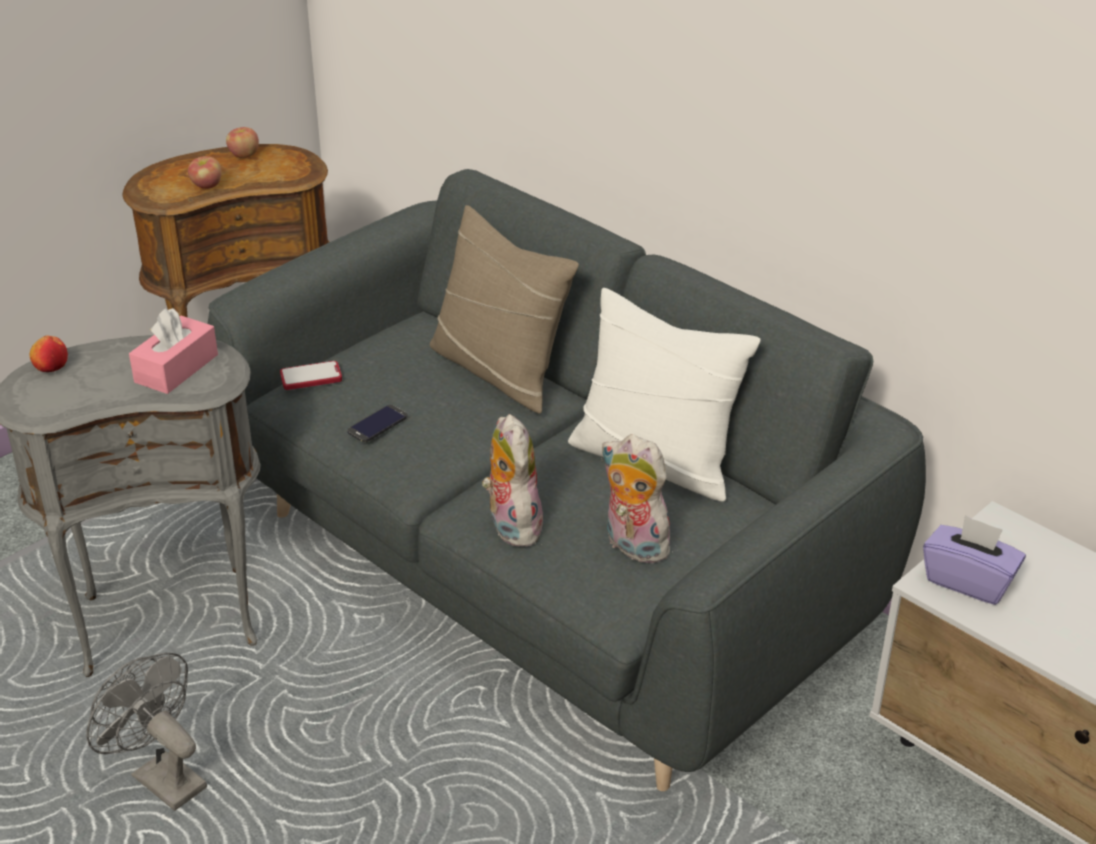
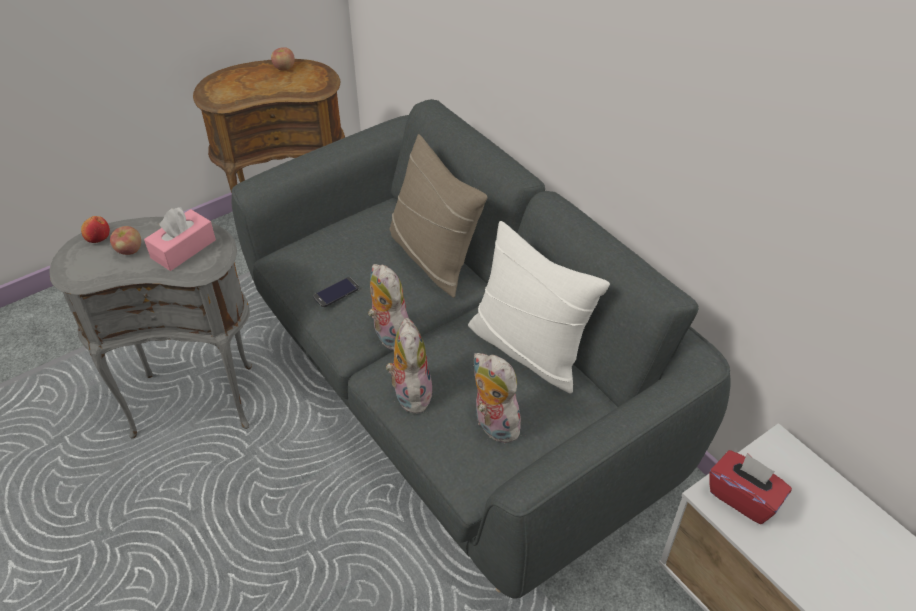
camera: 10 degrees right, 10 degrees up
grey fan [87,653,207,811] -> none
apple [188,156,221,189] -> apple moved to [110,226,141,255]
phone [280,361,342,390] -> none
purple tissue box [923,515,1026,605] -> red tissue box [709,450,792,524]
none -> plush toy [368,264,409,351]

